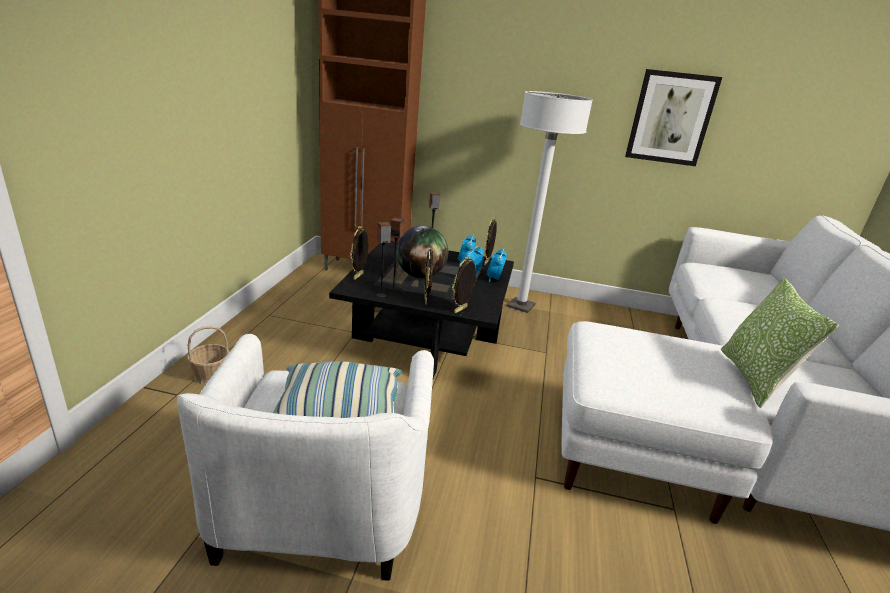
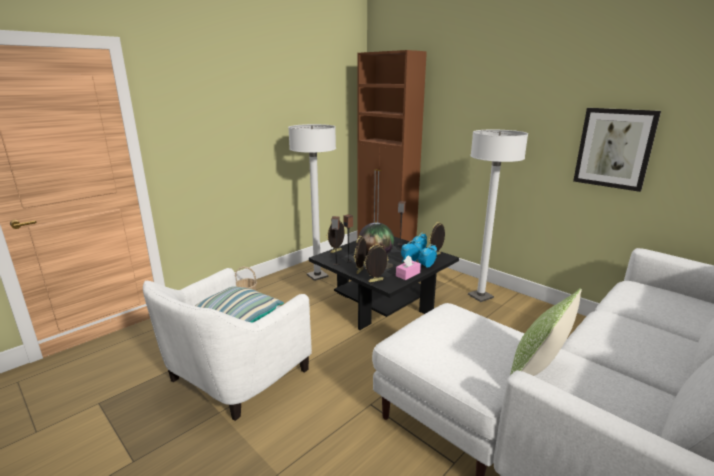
camera: 35 degrees right, 5 degrees down
none -> white floor lamp [288,124,336,281]
none -> pink tissue box [396,255,421,280]

